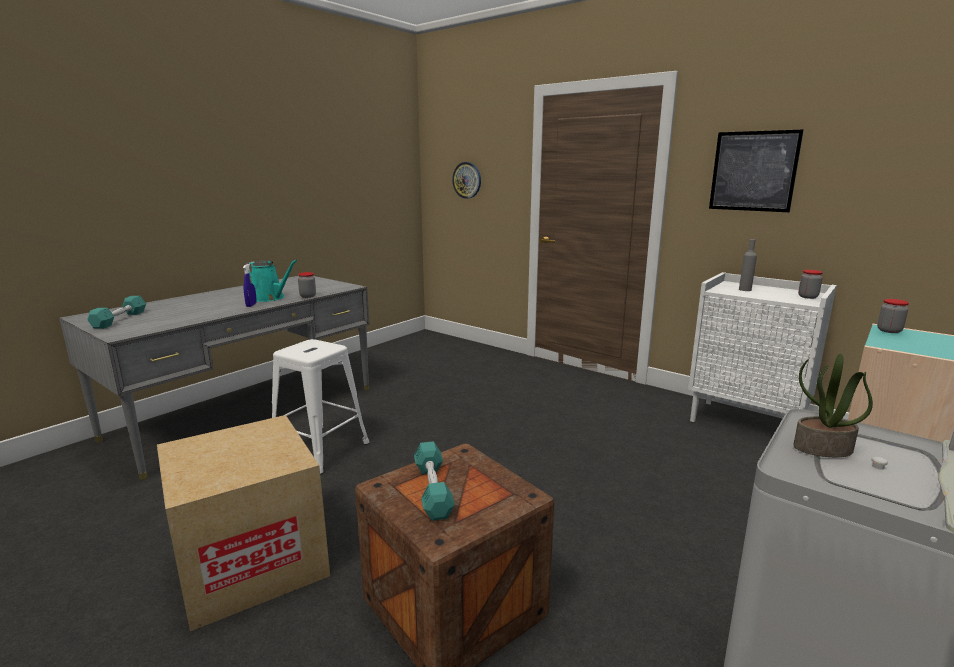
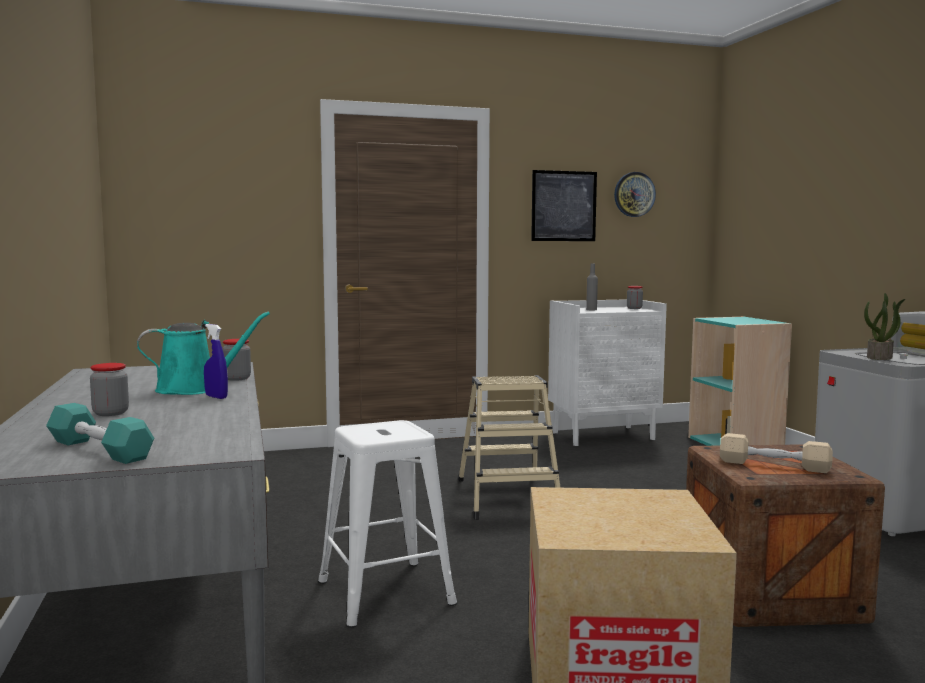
camera: 55 degrees left, 10 degrees down
turquoise dumbbell [414,441,455,521] -> beige dumbbell [720,433,833,473]
wall clock [452,162,481,199] -> wall clock moved to [614,172,656,217]
jar [877,299,909,333] -> jar moved to [90,363,129,416]
none -> beige step ladder [458,375,561,520]

